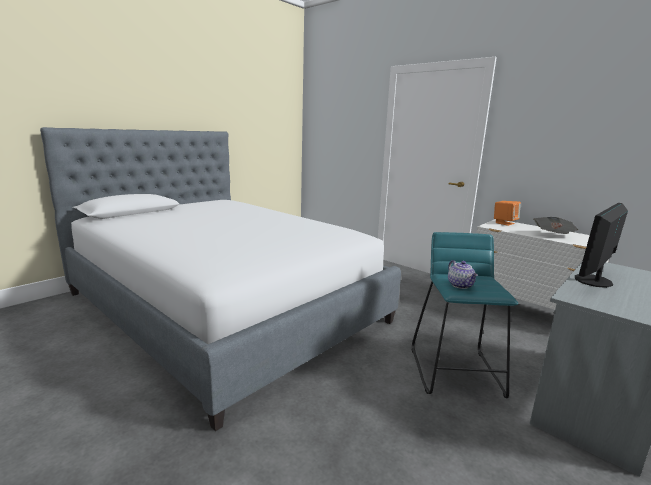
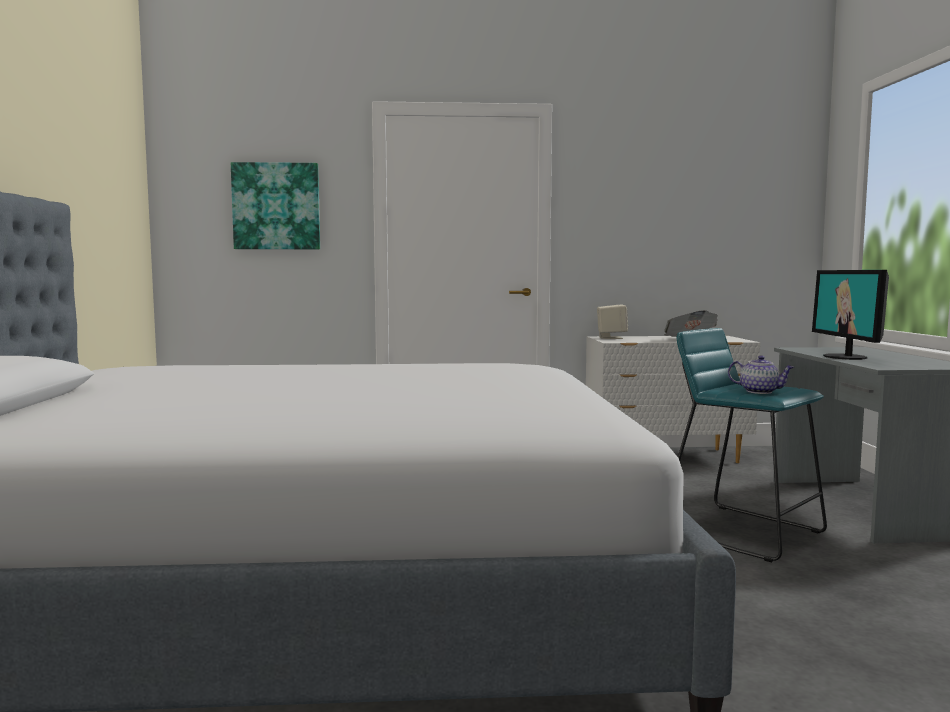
camera: 45 degrees left, 10 degrees down
orange speaker [494,201,521,226] -> beige speaker [597,304,628,339]
none -> picture [231,162,320,249]

